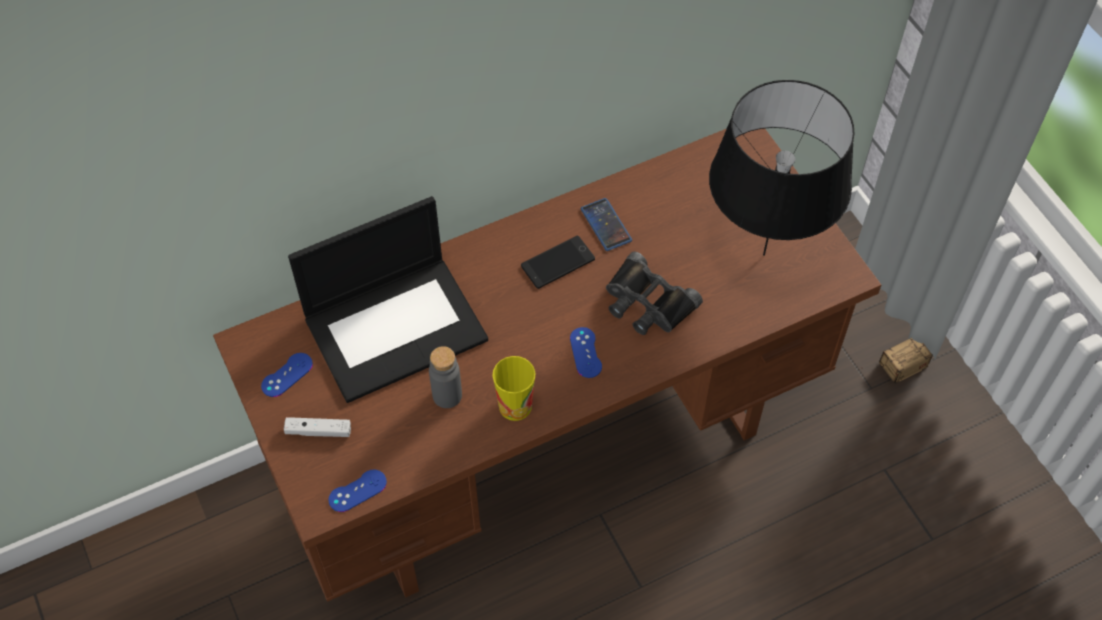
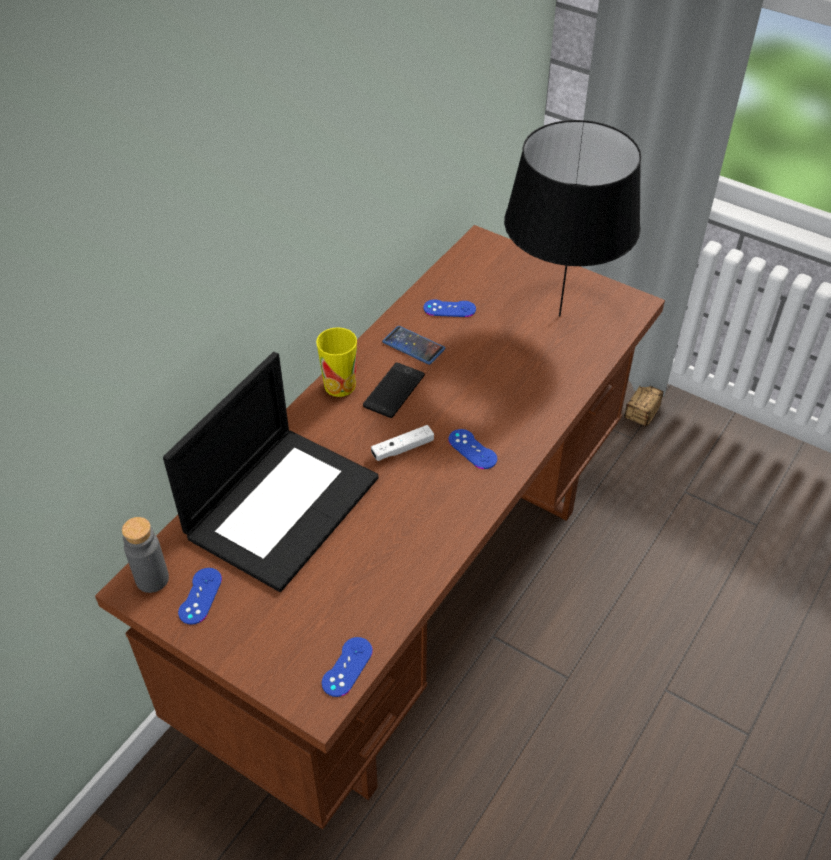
camera: 30 degrees left, 10 degrees down
white game controller [284,417,351,437] -> white game controller moved to [371,425,434,461]
grey bottle [429,346,462,408] -> grey bottle moved to [122,517,169,593]
cup [493,356,535,421] -> cup moved to [316,327,357,397]
black binoculars [606,252,703,335] -> none
none -> blue game controller [423,299,476,317]

